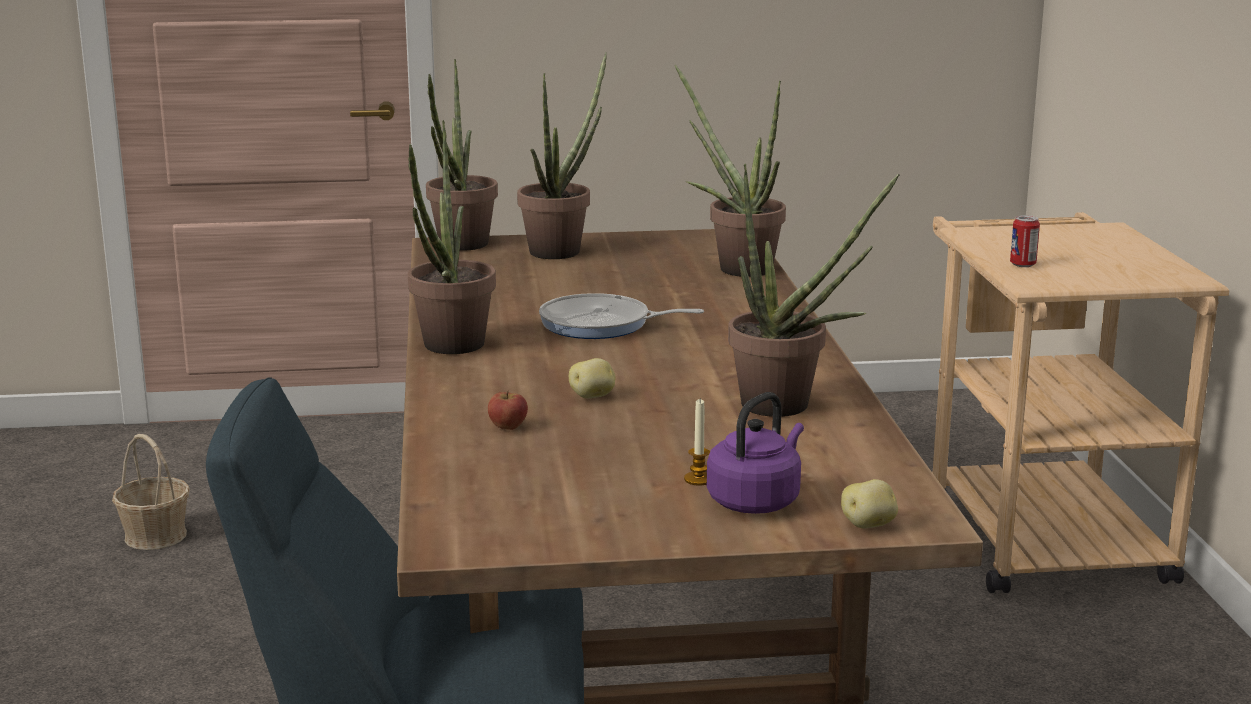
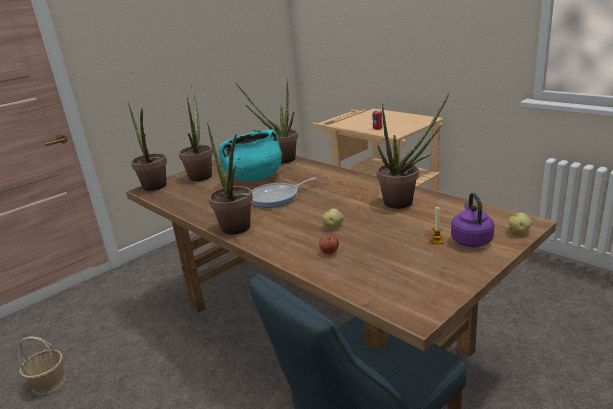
camera: 35 degrees left, 5 degrees up
none -> turquoise cooking pot [219,130,282,182]

